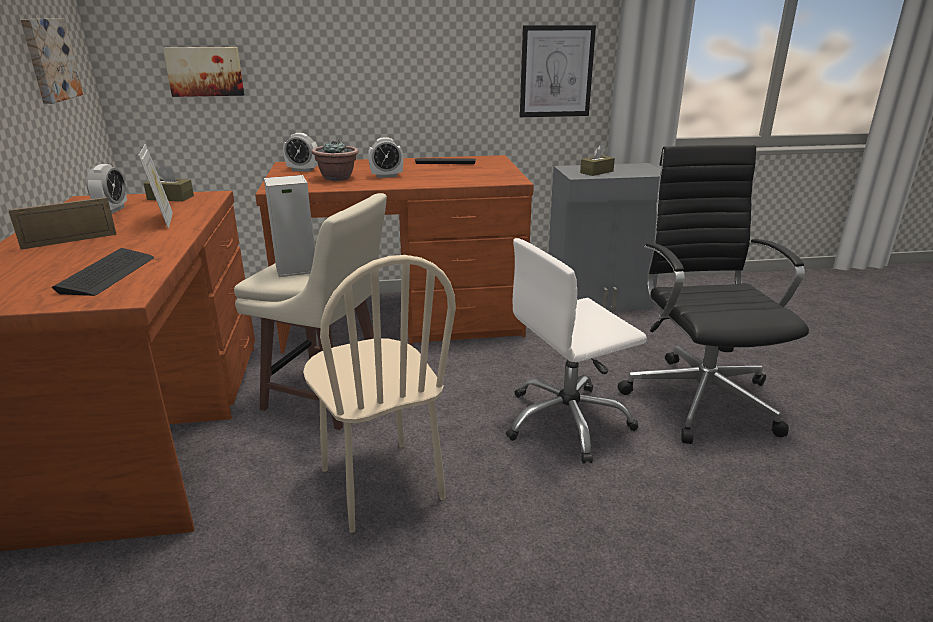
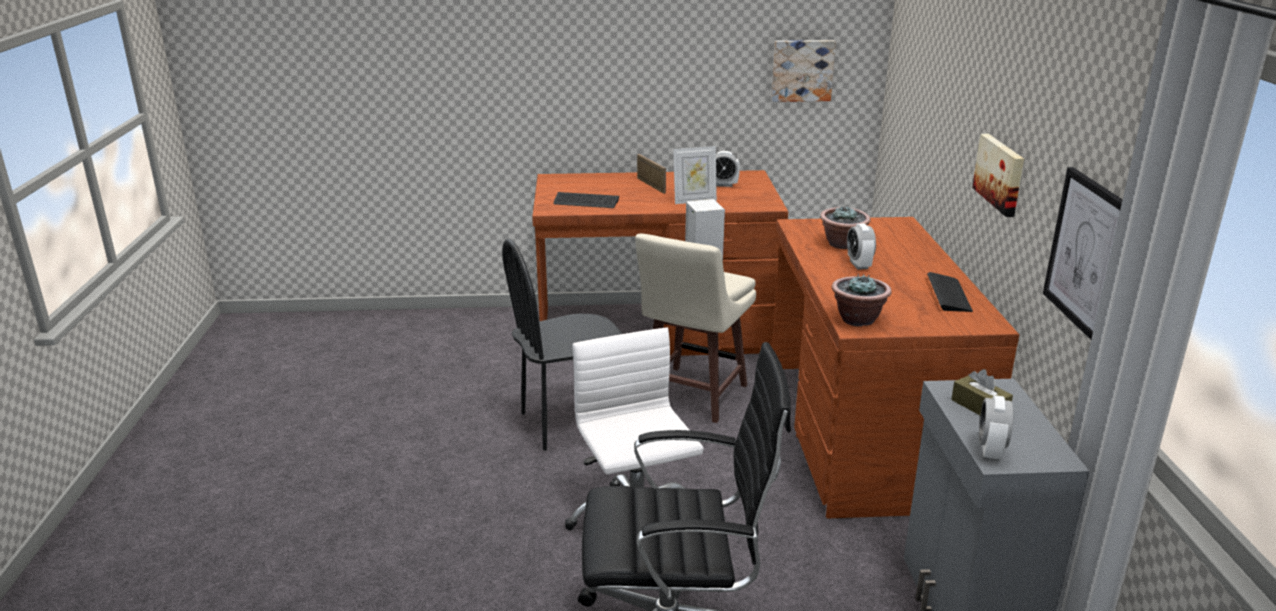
camera: 95 degrees right, 0 degrees up
brown tissue box [144,165,194,201] -> none
picture [163,47,244,97] -> picture moved to [972,134,1024,217]
alarm clock [283,133,318,172] -> alarm clock moved to [979,395,1014,461]
beige chair [303,255,456,533] -> black chair [502,239,622,450]
none -> potted plant [832,274,892,327]

